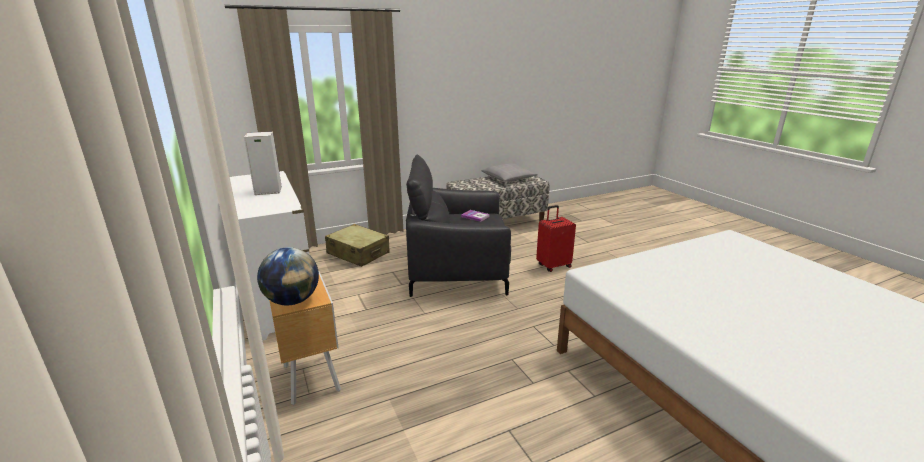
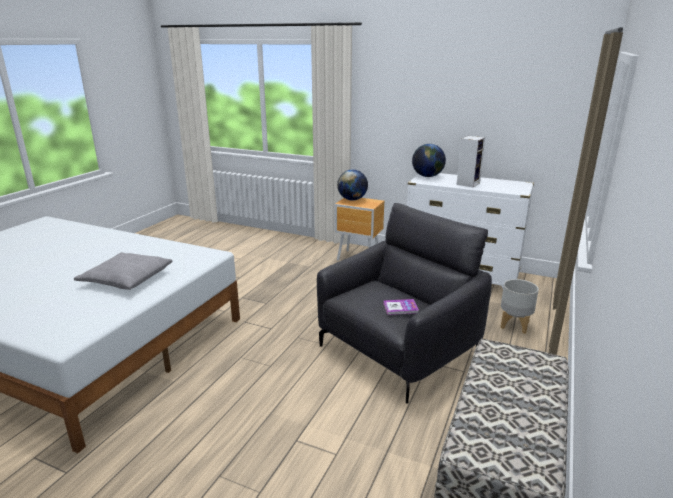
camera: 140 degrees right, 0 degrees up
beige suitcase [325,224,389,267] -> grey planter [501,279,539,334]
grey pillow [481,163,538,182] -> grey pillow moved to [74,252,173,290]
red suitcase [536,205,576,272] -> none
none -> globe [412,144,446,177]

